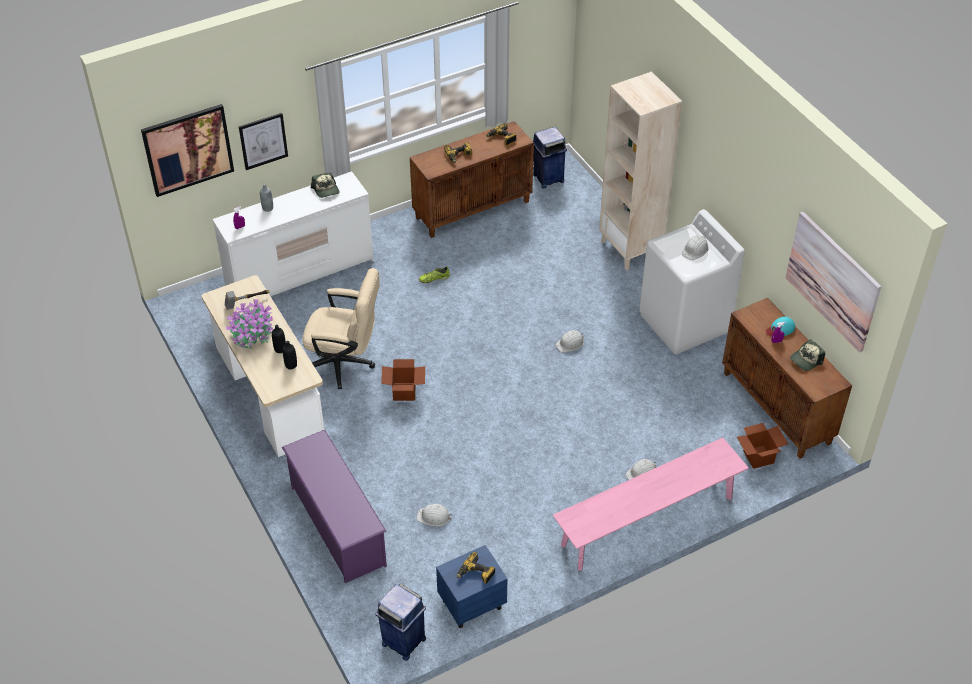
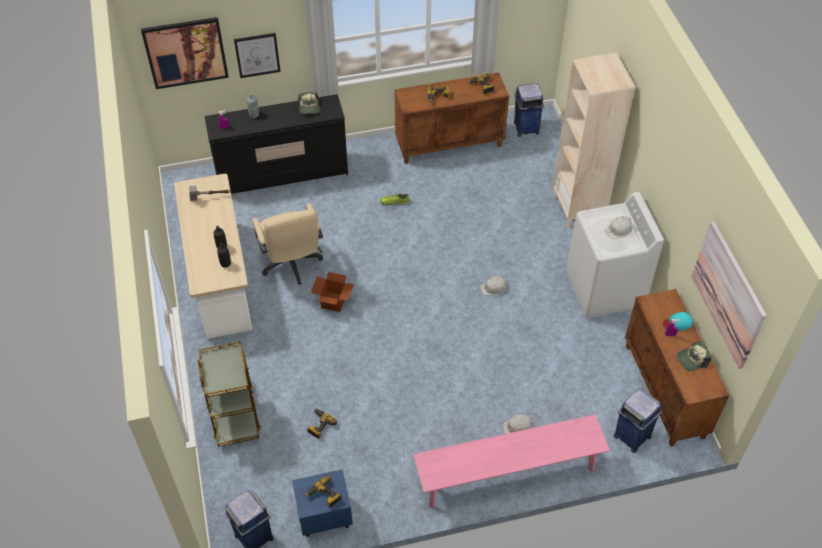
camera: 15 degrees right, 5 degrees up
white dresser [212,171,374,297] -> black dresser [204,94,348,194]
potted plant [225,299,273,349] -> none
purple shoe rack [282,430,387,583] -> brown cart [197,341,261,447]
beige office chair [302,268,380,389] -> beige office chair turned 45 degrees clockwise [253,204,323,285]
white hard hat [417,504,452,527] -> power drill [307,409,337,439]
cardboard box [737,423,788,469] -> blue trash can [614,389,662,453]

